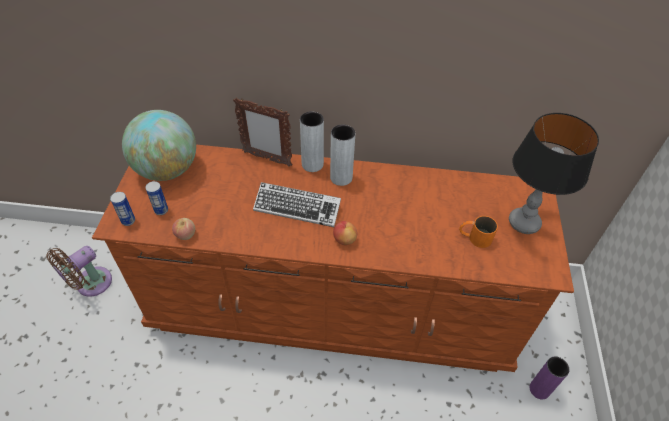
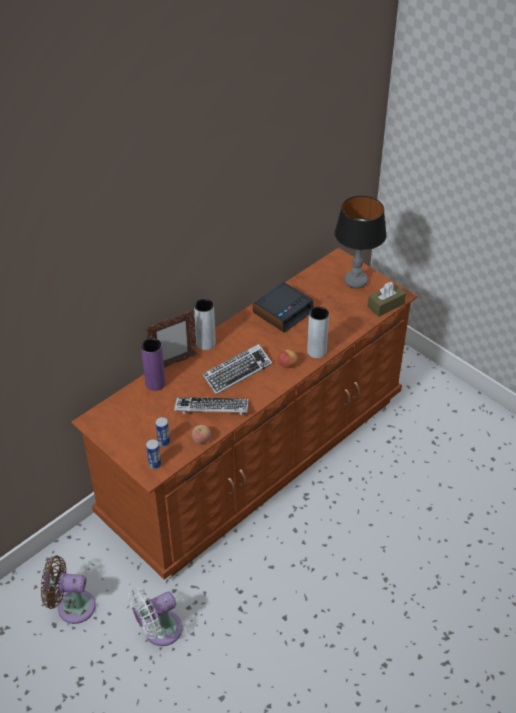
camera: 50 degrees left, 5 degrees down
brown fan [46,246,112,297] -> brown fan turned 105 degrees clockwise [41,556,96,624]
globe [122,110,196,181] -> none
grey vase [330,124,355,186] -> grey vase moved to [307,307,329,358]
orange mug [459,216,498,248] -> none
purple vase [529,357,569,399] -> purple vase moved to [141,338,165,391]
none -> white fan [128,588,183,646]
none -> keyboard [174,397,248,415]
none -> alarm clock [253,282,314,333]
none -> brown tissue box [367,282,406,317]

